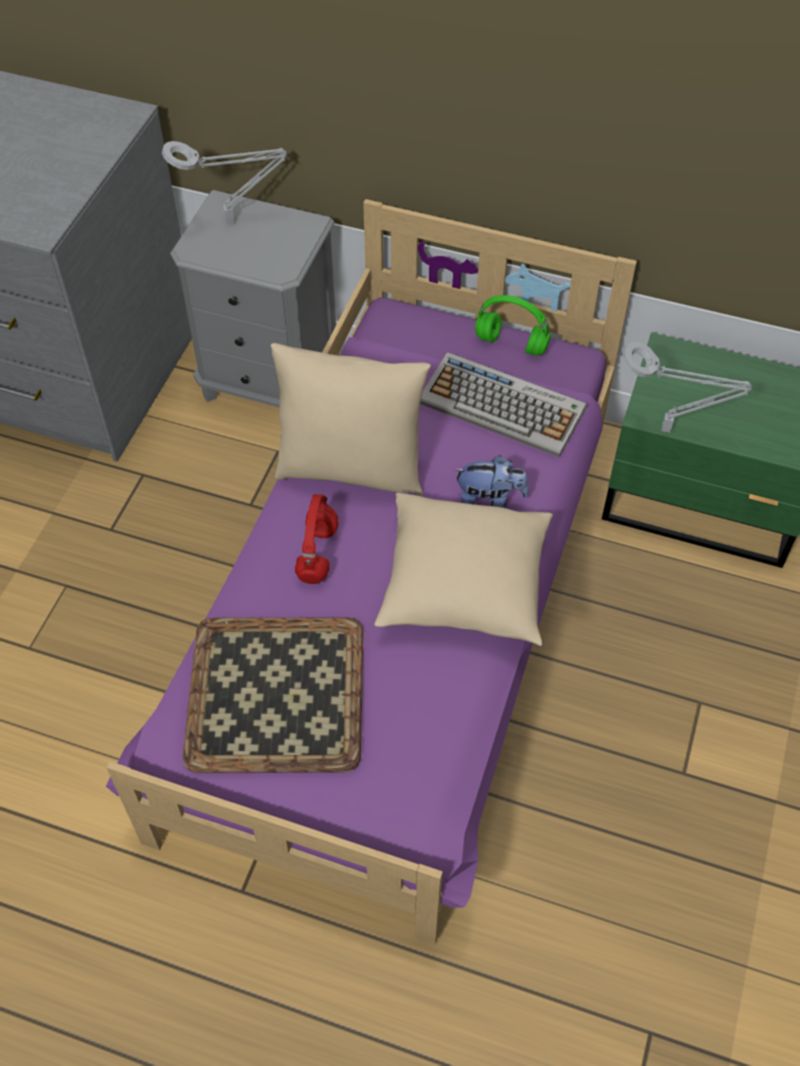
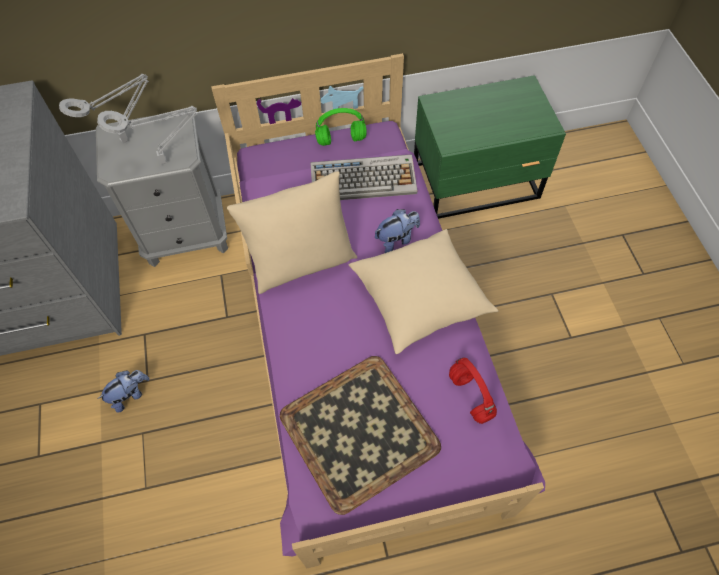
camera: 30 degrees left, 5 degrees up
red headphones [295,494,338,584] -> red headphones moved to [449,357,497,424]
grey table lamp [623,342,752,433] -> grey table lamp moved to [97,106,197,164]
none -> plush toy [98,370,150,413]

